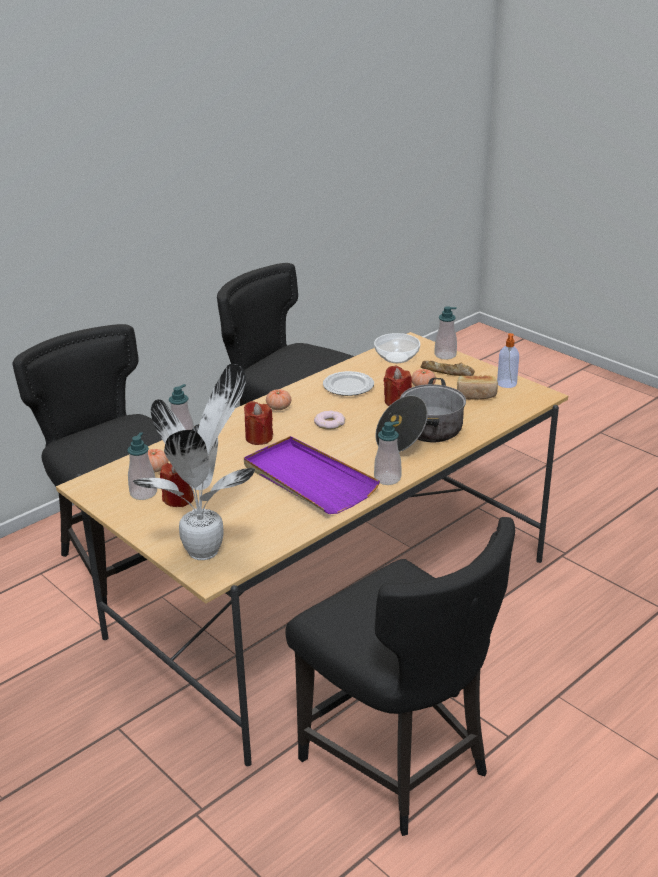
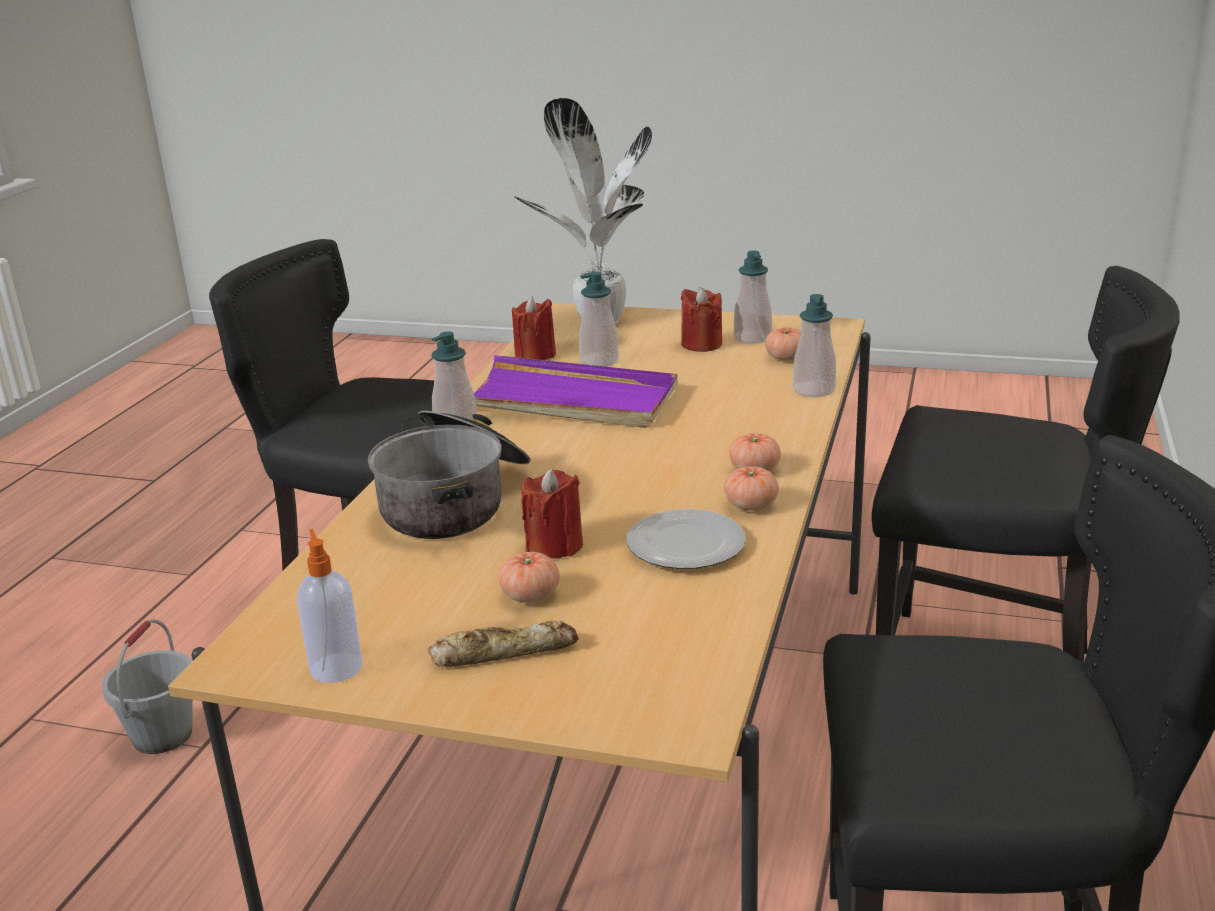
camera: 150 degrees right, 5 degrees down
red candle [244,401,273,445] -> red candle moved to [512,296,556,360]
donut [314,411,345,430] -> none
bowl [374,333,420,363] -> none
soap dispenser [434,306,457,360] -> soap dispenser moved to [579,272,619,367]
bread [457,375,498,400] -> none
none -> grey bucket [102,619,193,754]
none -> tomato [724,466,779,511]

